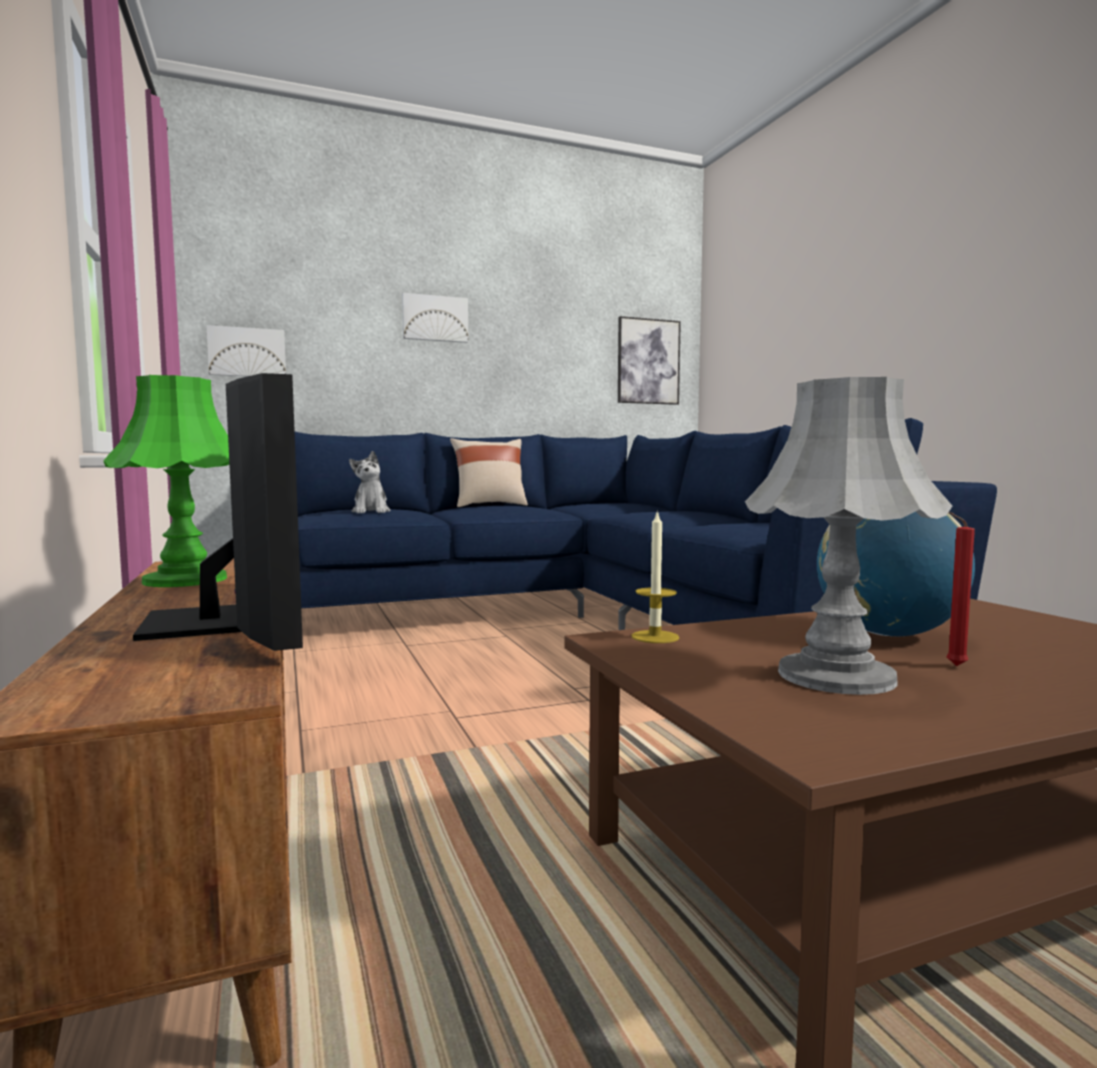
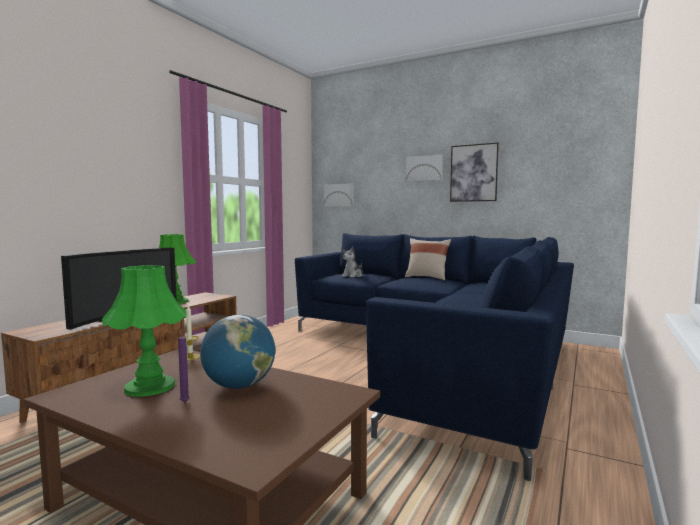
camera: 50 degrees right, 0 degrees up
picture [618,316,681,405] -> picture moved to [450,143,499,202]
grey table lamp [745,377,952,695] -> green table lamp [102,265,186,397]
red candle [947,512,975,666] -> purple candle [178,329,190,402]

